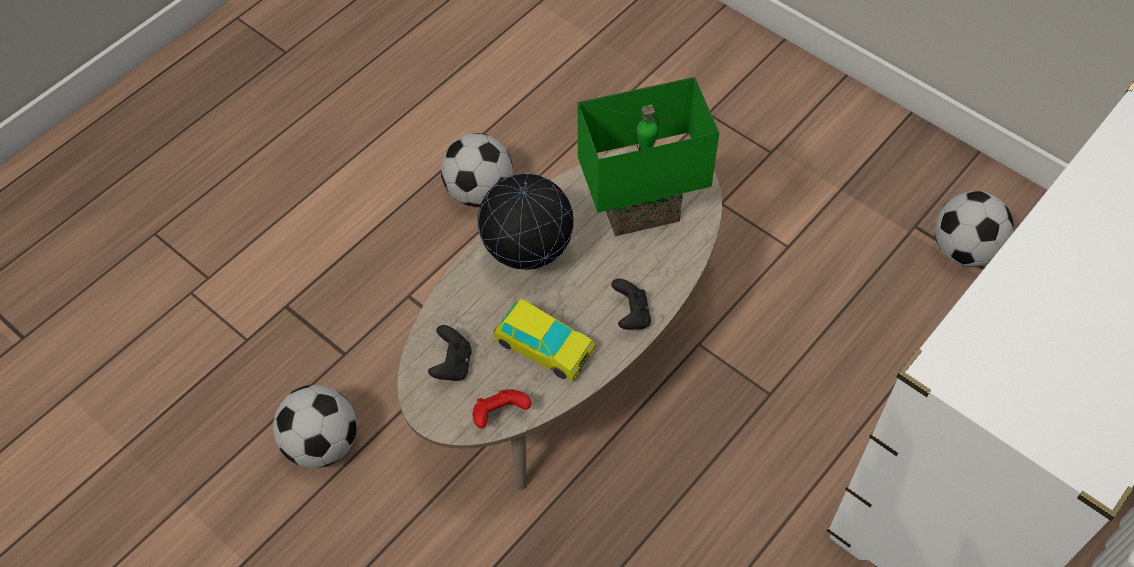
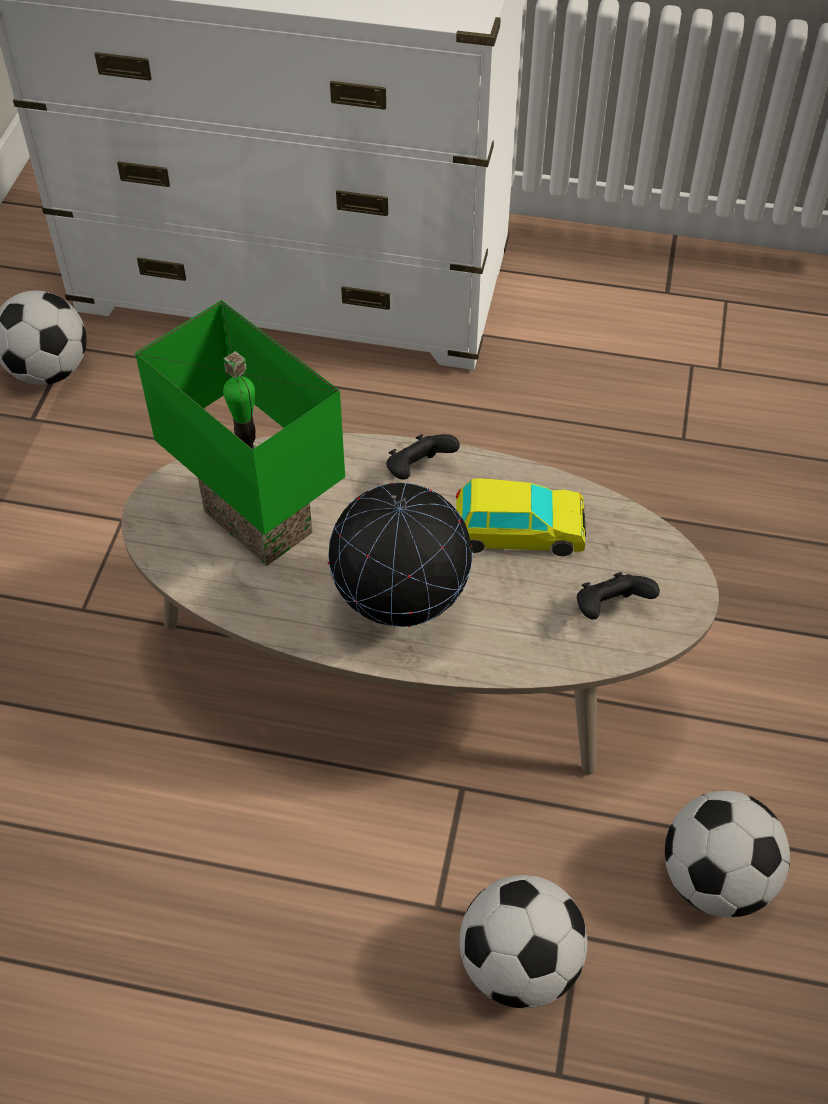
camera: 120 degrees left, 5 degrees down
football [441,133,513,207] -> football moved to [459,875,587,1008]
red game controller [473,389,531,428] -> none
toy car [493,299,596,381] -> toy car turned 90 degrees clockwise [456,478,586,556]

